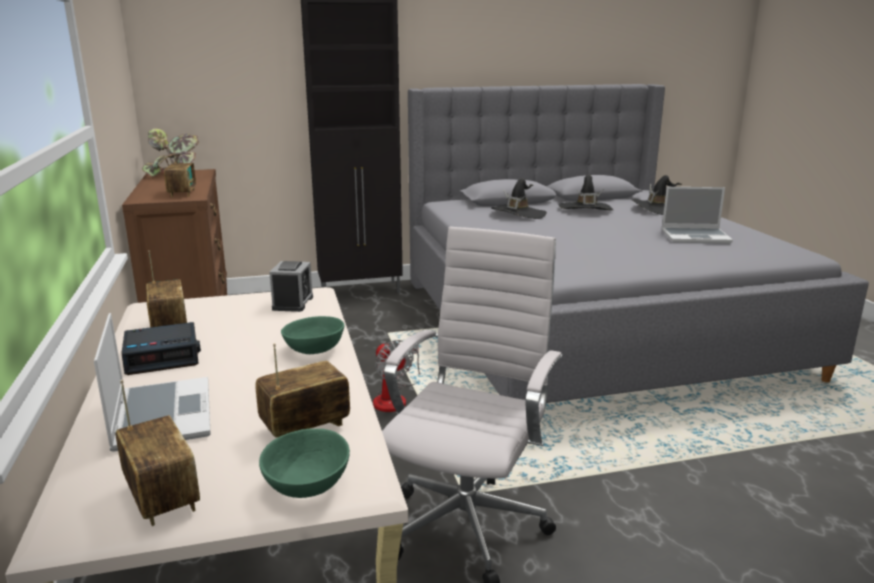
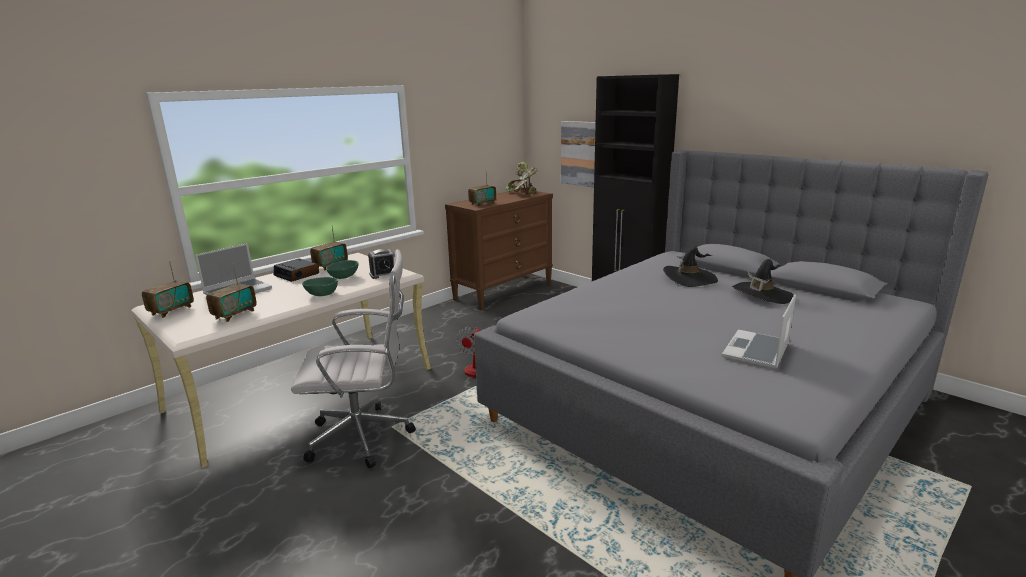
camera: 60 degrees right, 0 degrees up
radio [255,344,350,438] -> radio turned 90 degrees clockwise [206,263,257,322]
green bowl [259,429,350,498] -> green bowl moved to [326,260,359,279]
black hat [633,175,683,215] -> none
laptop [662,187,733,244] -> laptop turned 60 degrees clockwise [722,294,796,369]
none -> picture [561,121,596,188]

